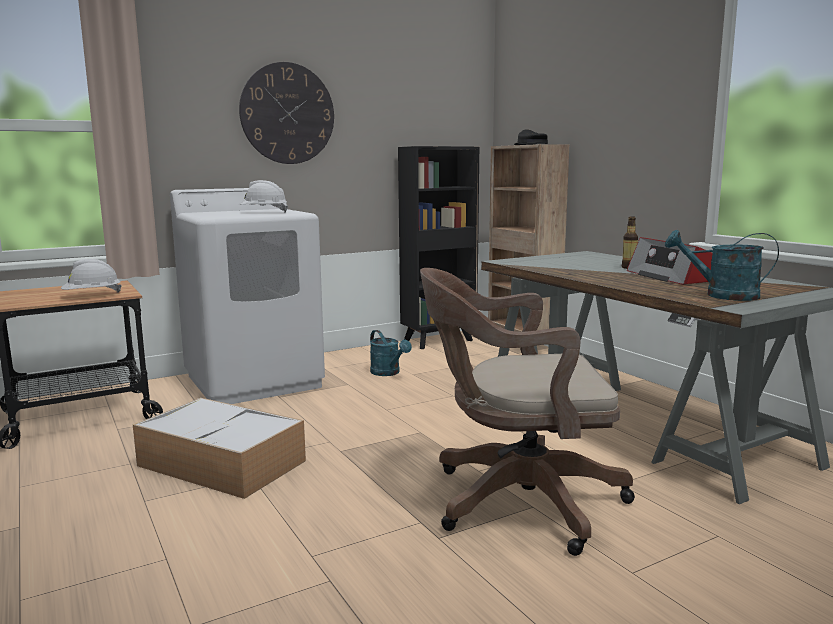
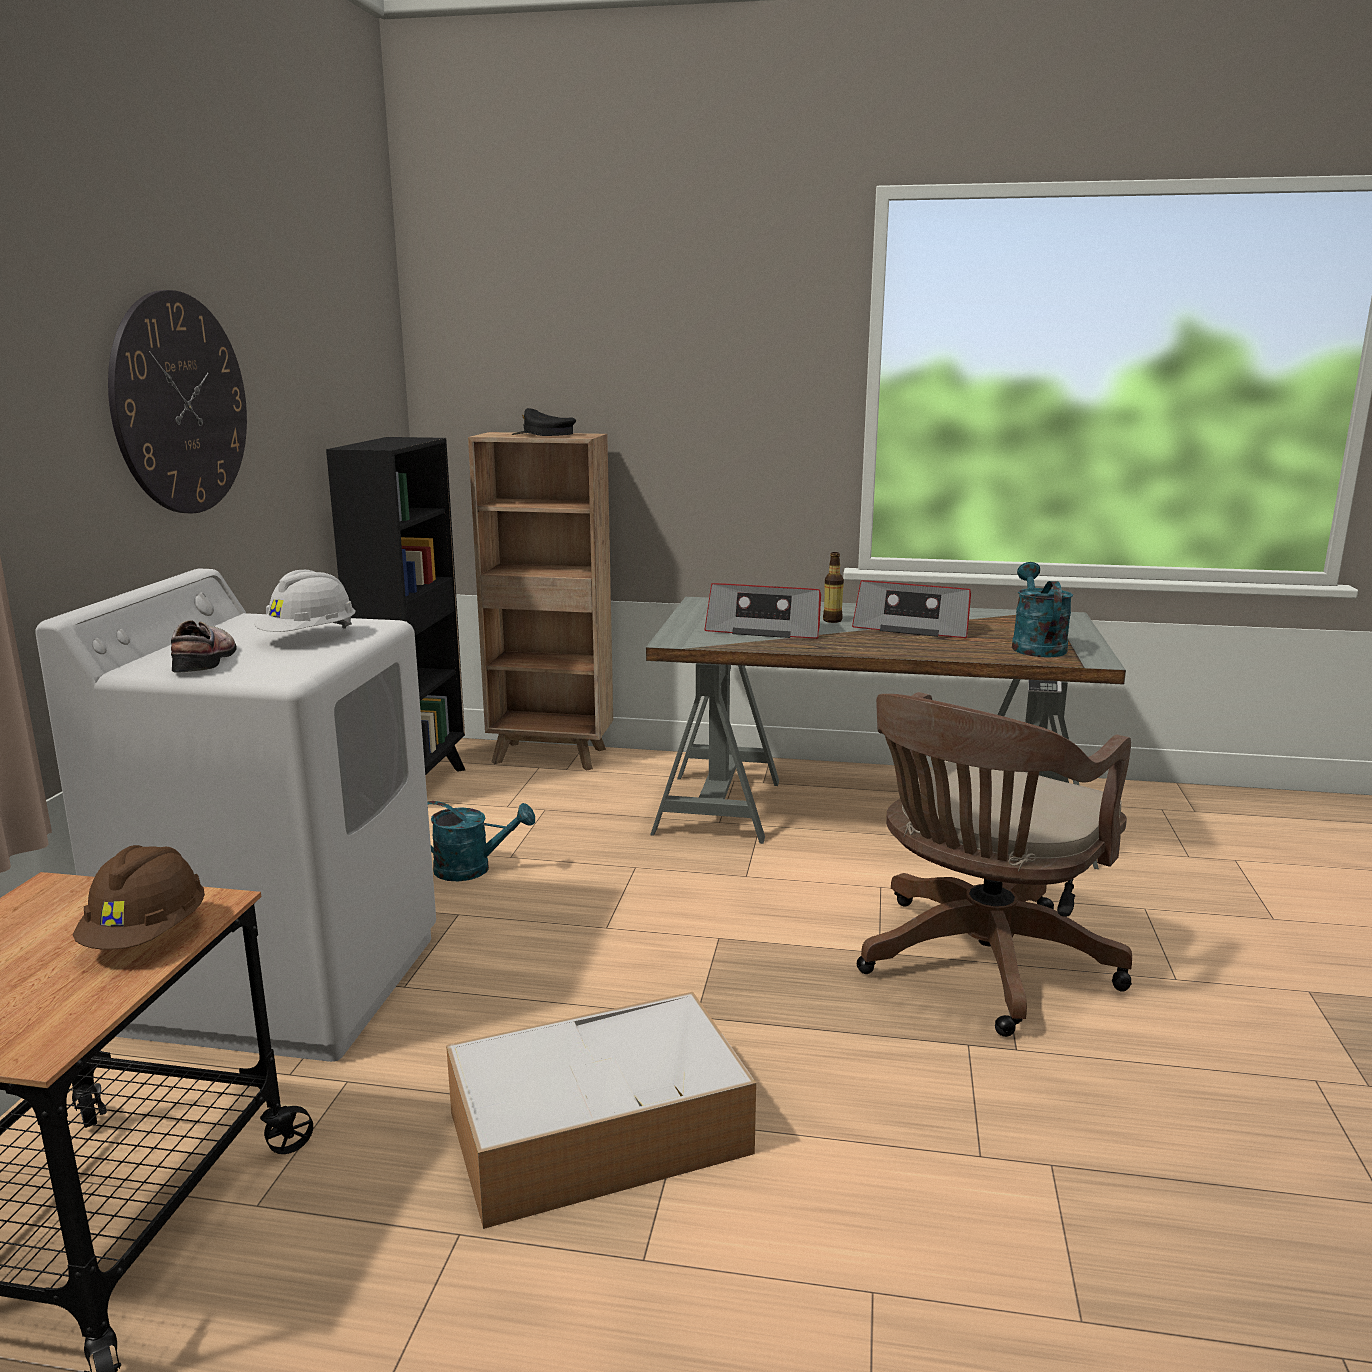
camera: 50 degrees left, 5 degrees up
white hard hat [61,259,122,293] -> brown hard hat [73,845,205,950]
turquoise watering can [665,230,779,301] -> turquoise watering can turned 120 degrees clockwise [1012,562,1073,657]
none -> shoe [171,620,237,673]
none -> radio [705,583,821,639]

